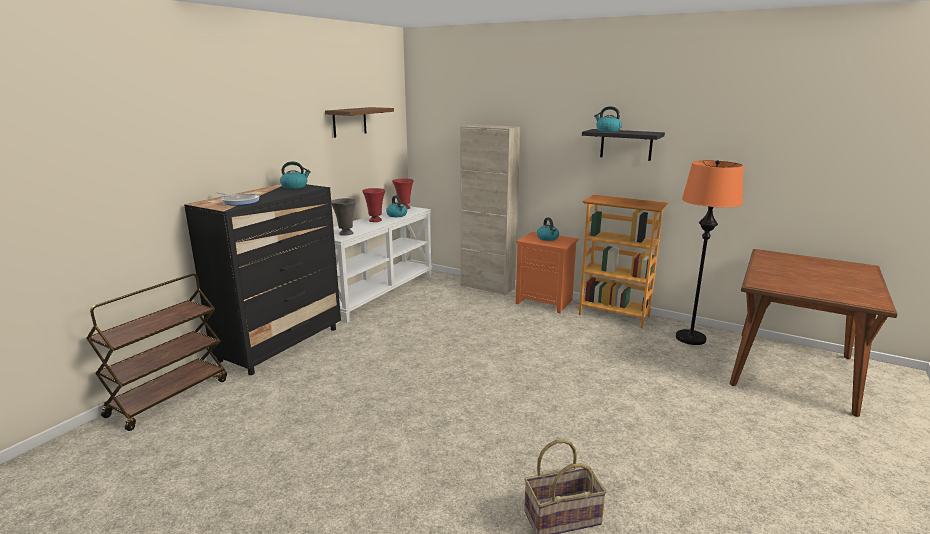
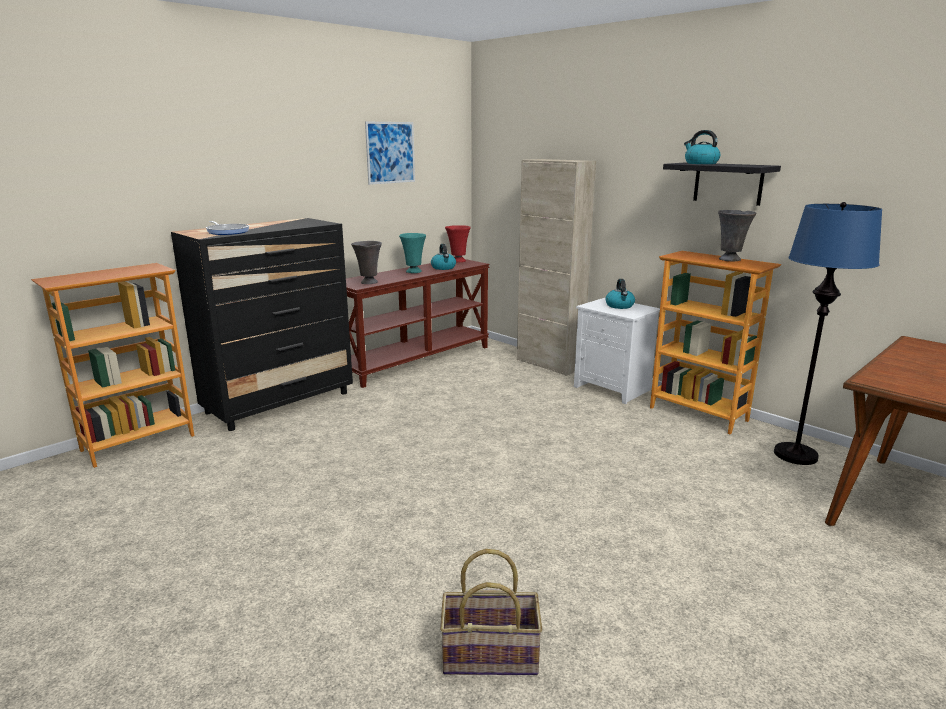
camera: 15 degrees right, 0 degrees up
brown cart [86,274,227,431] -> bookcase [31,263,195,468]
kettle [280,161,311,189] -> none
brown shelf [325,107,394,138] -> picture [365,122,415,185]
white console table [333,206,432,323] -> brown console table [346,259,490,388]
red vase [362,188,385,222] -> turquoise vase [399,233,426,273]
orange nightstand [516,232,579,314] -> white nightstand [574,297,660,404]
orange floor lamp [676,160,743,345] -> blue floor lamp [774,202,882,465]
none -> grey vase [718,210,756,261]

